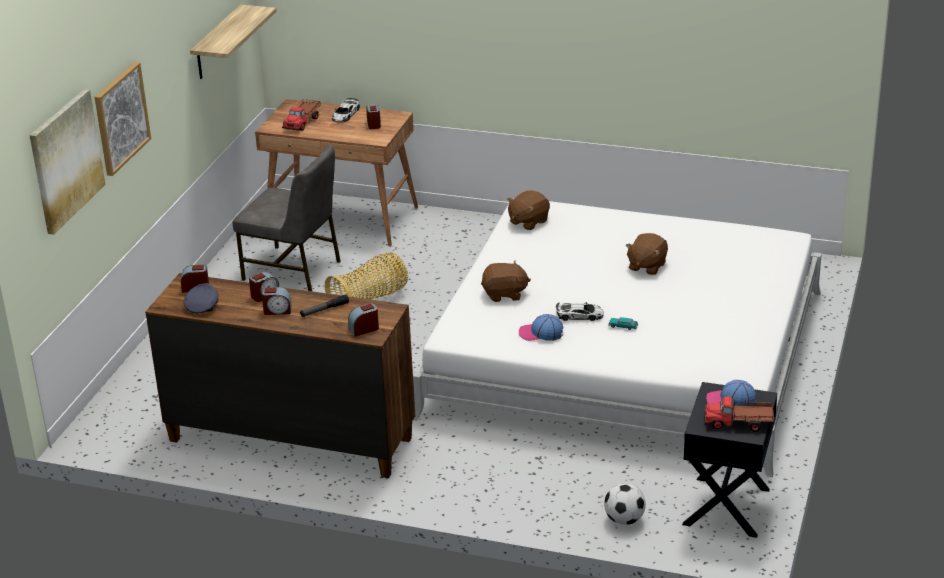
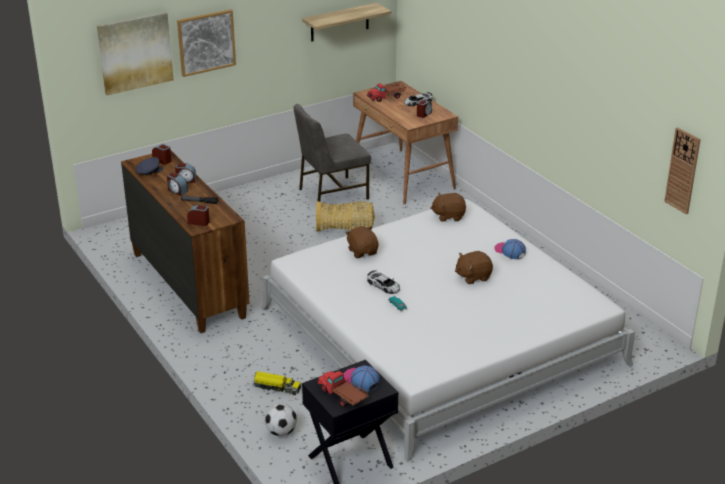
camera: 40 degrees right, 0 degrees up
grey chair [233,144,341,291] -> grey chair turned 90 degrees clockwise [294,104,371,202]
brown plush toy [481,260,531,302] -> brown plush toy turned 150 degrees counterclockwise [345,226,378,258]
cap [519,314,563,341] -> cap moved to [494,239,526,259]
none -> toy truck [253,371,301,395]
none -> wall clock [664,127,701,214]

